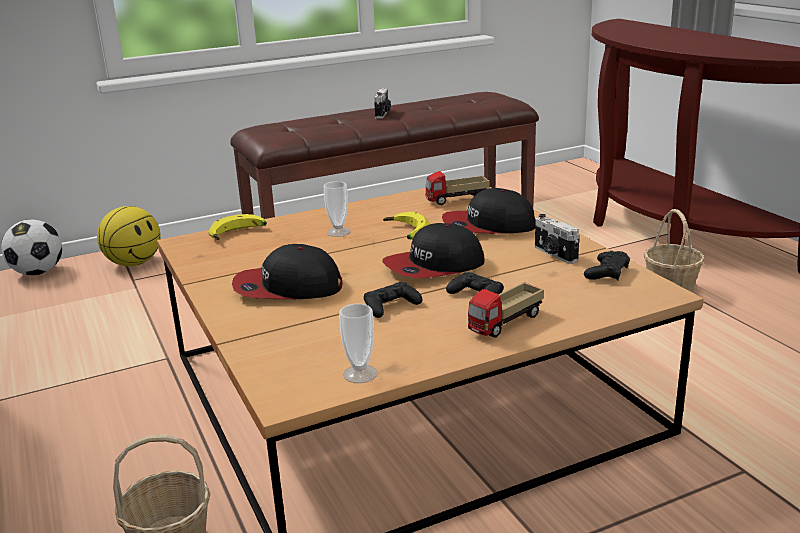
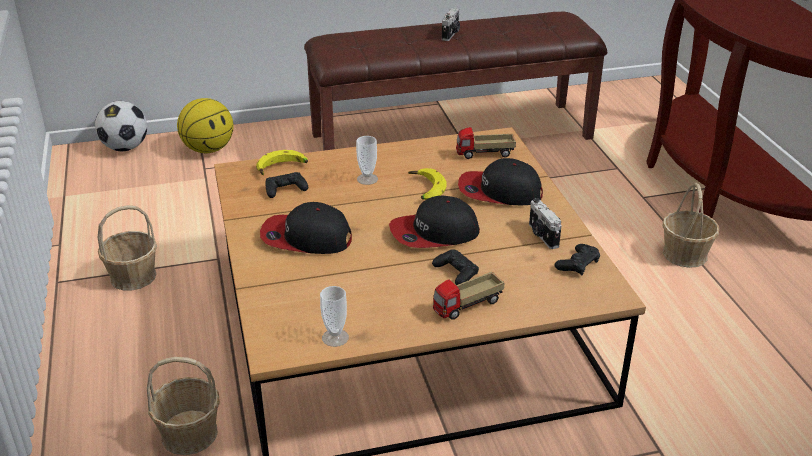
camera: 10 degrees right, 10 degrees up
black game controller [364,282,423,318] -> black game controller moved to [266,172,308,198]
none -> basket [98,205,157,290]

